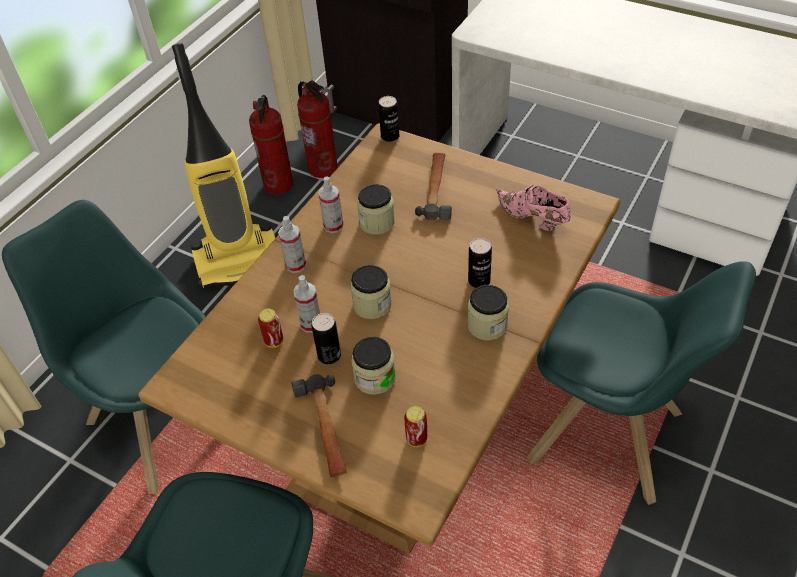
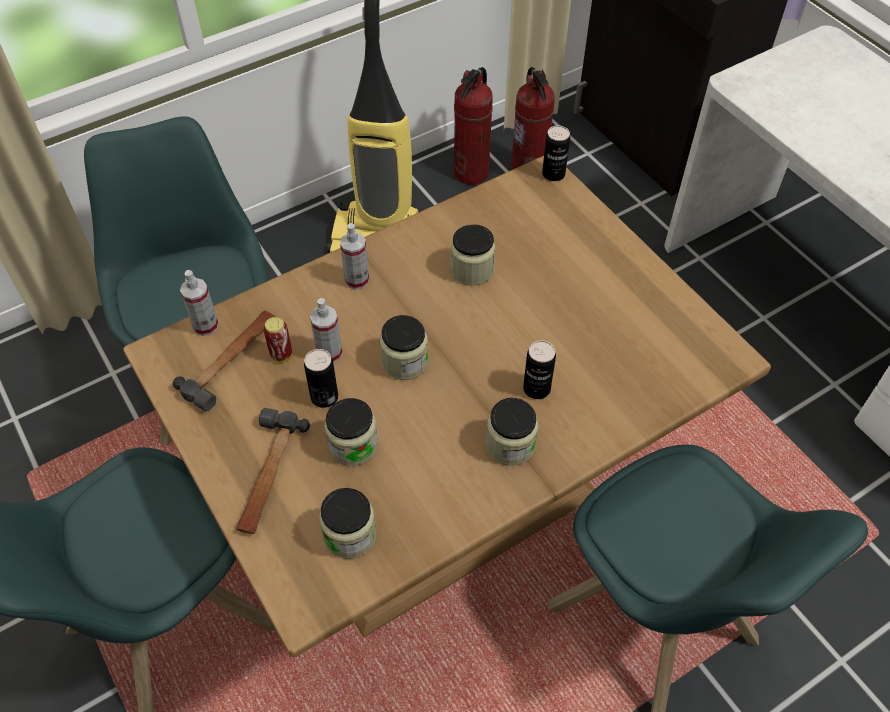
camera: 25 degrees right, 5 degrees up
spray bottle [318,177,344,233] -> spray bottle moved to [180,270,219,336]
can [404,406,427,447] -> jar [319,488,377,559]
hammer [415,153,452,220] -> hammer moved to [173,311,275,411]
pink shoe [496,185,571,231] -> none

